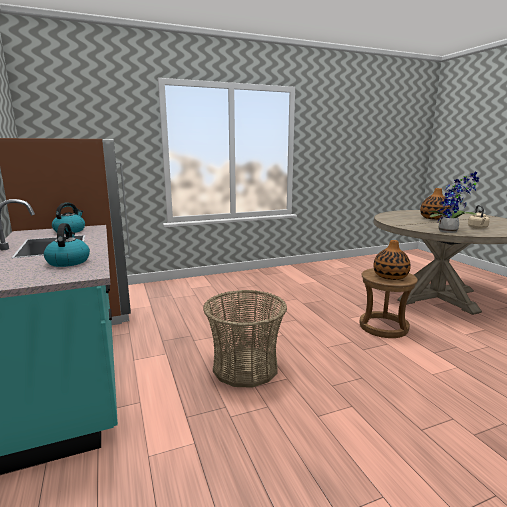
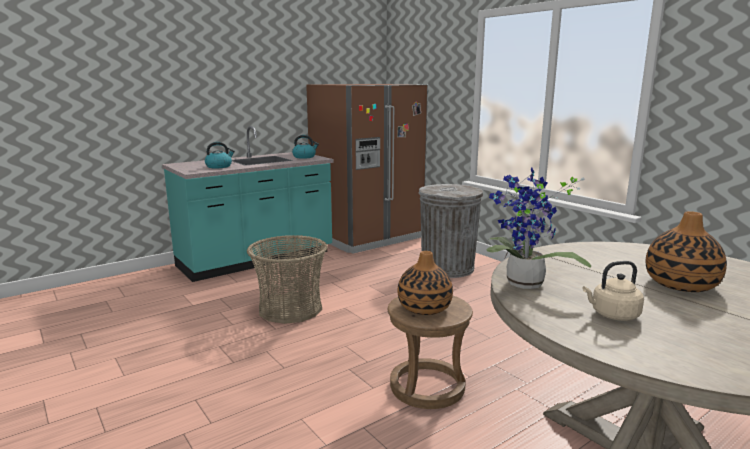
camera: 75 degrees right, 0 degrees up
none -> grey trash can [418,184,483,278]

